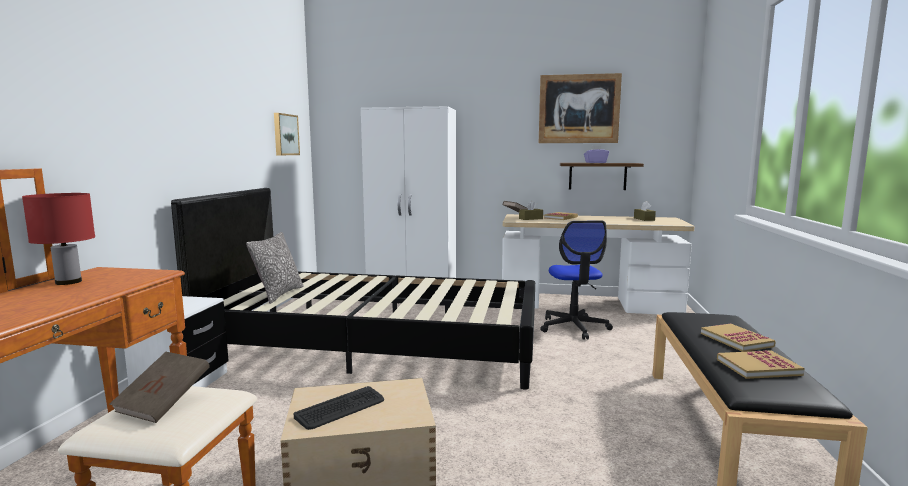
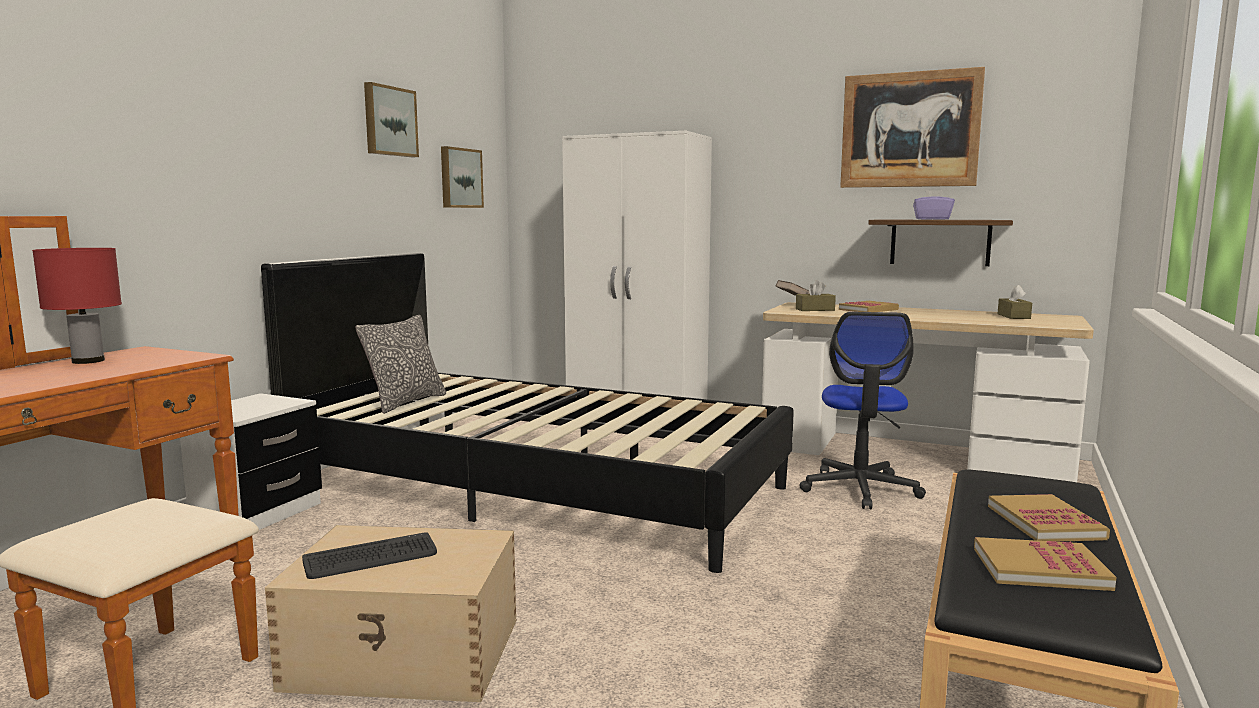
camera: 15 degrees right, 0 degrees up
brown book [109,352,210,423] -> none
none -> picture [364,82,419,157]

